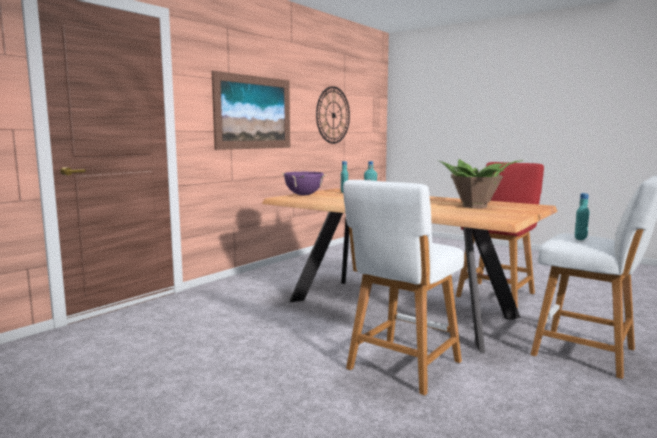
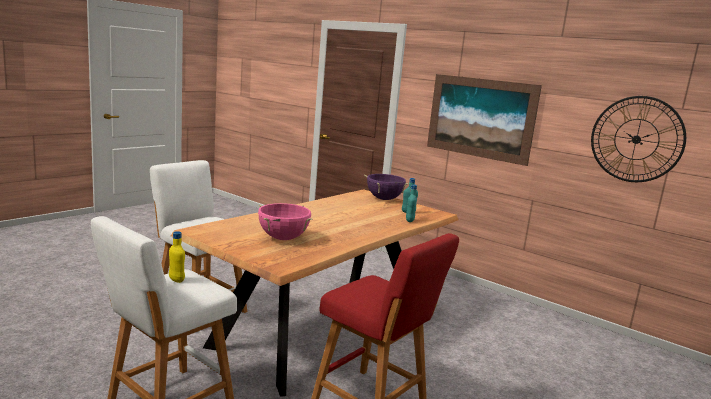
camera: 90 degrees right, 5 degrees up
potted plant [437,159,524,208] -> pink cooking pot [258,203,313,240]
turquoise bottle [575,193,589,240] -> yellow bottle [169,231,185,283]

